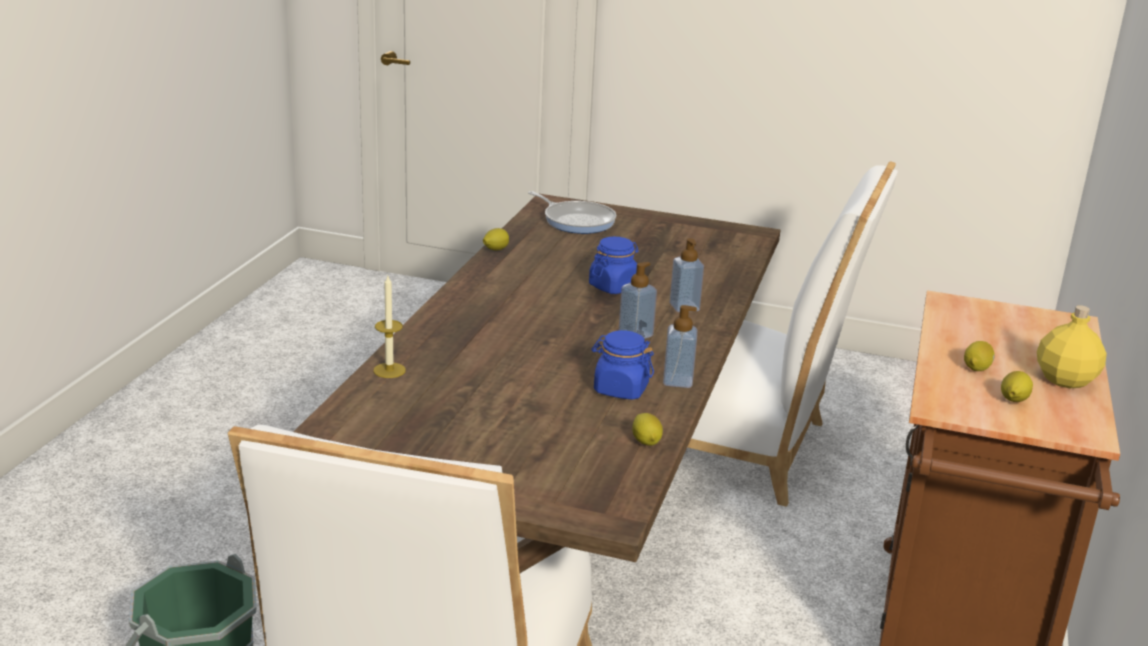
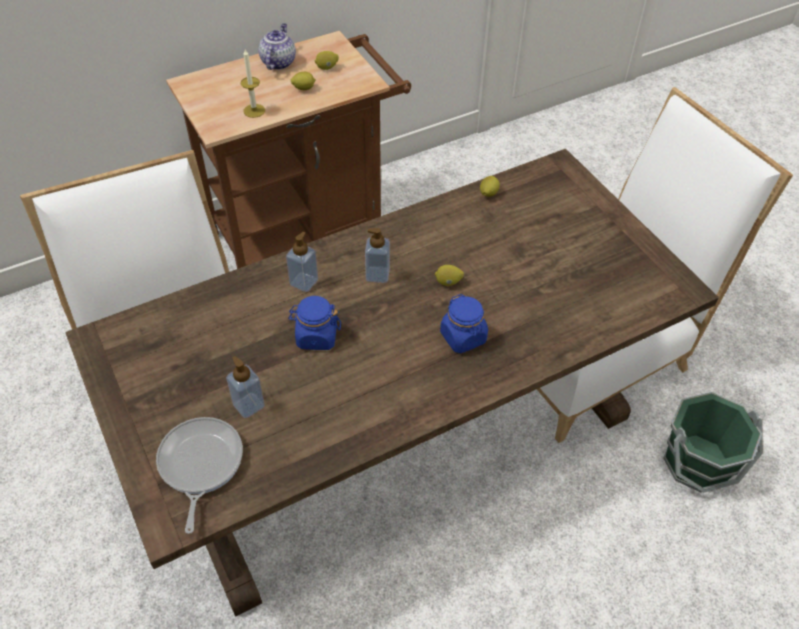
camera: 135 degrees left, 25 degrees up
candle [373,276,406,378] -> candle moved to [241,49,265,118]
lemon [483,228,509,250] -> lemon moved to [435,265,464,286]
blue jar [591,330,654,400] -> blue jar moved to [440,294,488,353]
soap dispenser [663,305,697,388] -> soap dispenser moved to [226,356,265,418]
yellow bottle [1037,305,1107,388] -> teapot [259,23,296,70]

